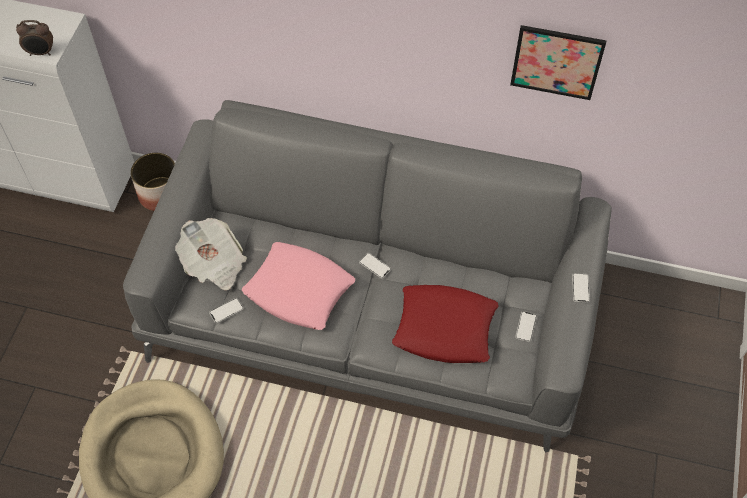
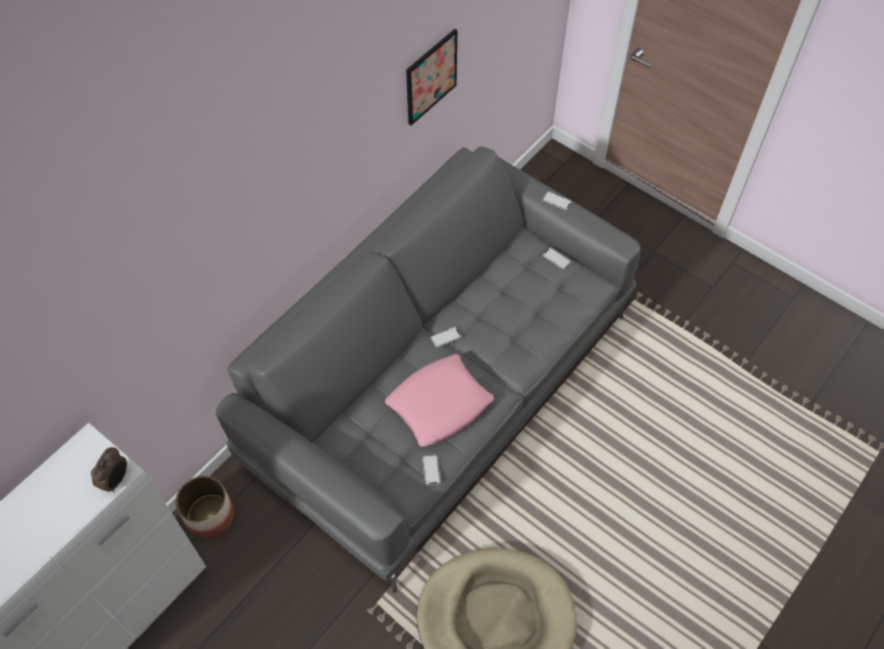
camera: 65 degrees left, 0 degrees up
newspaper [175,218,247,290] -> none
red pillow [392,285,499,363] -> none

